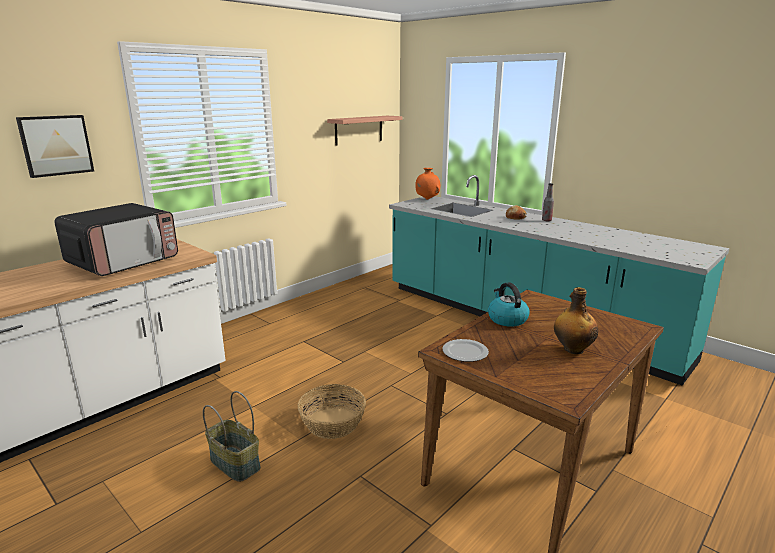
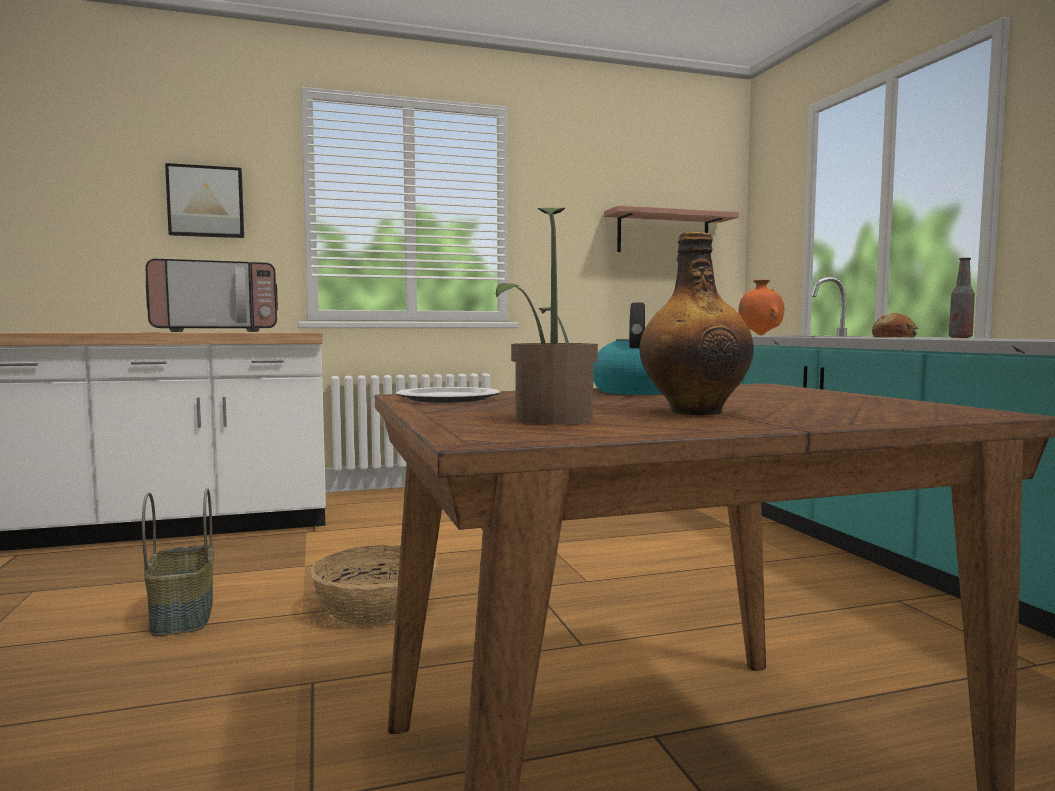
camera: 30 degrees right, 15 degrees down
none -> potted plant [496,208,598,425]

